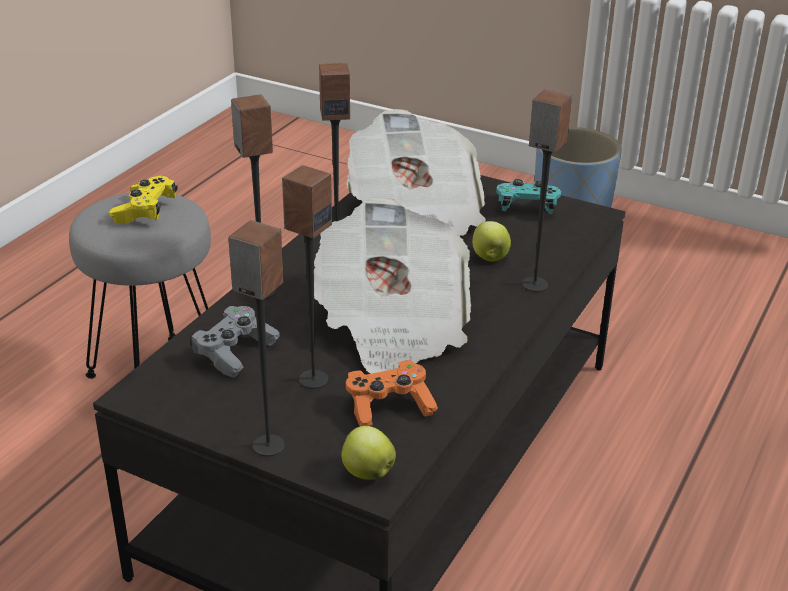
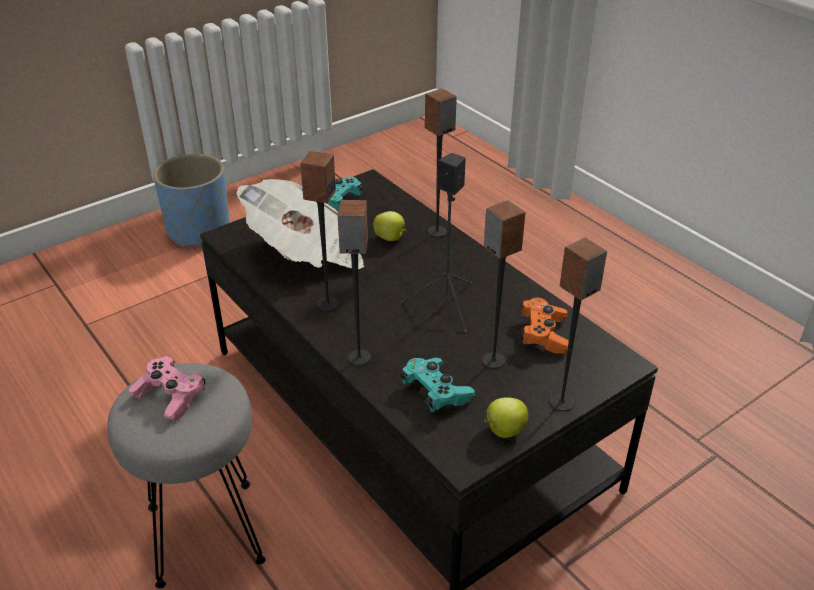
camera: 65 degrees left, 5 degrees up
yellow game controller [109,176,177,224] -> pink game controller [129,356,205,422]
grey game controller [190,306,280,378] -> turquoise game controller [400,358,475,412]
newspaper [314,198,471,374] -> black speaker [401,153,472,333]
apple [341,426,396,480] -> apple moved to [484,397,529,438]

